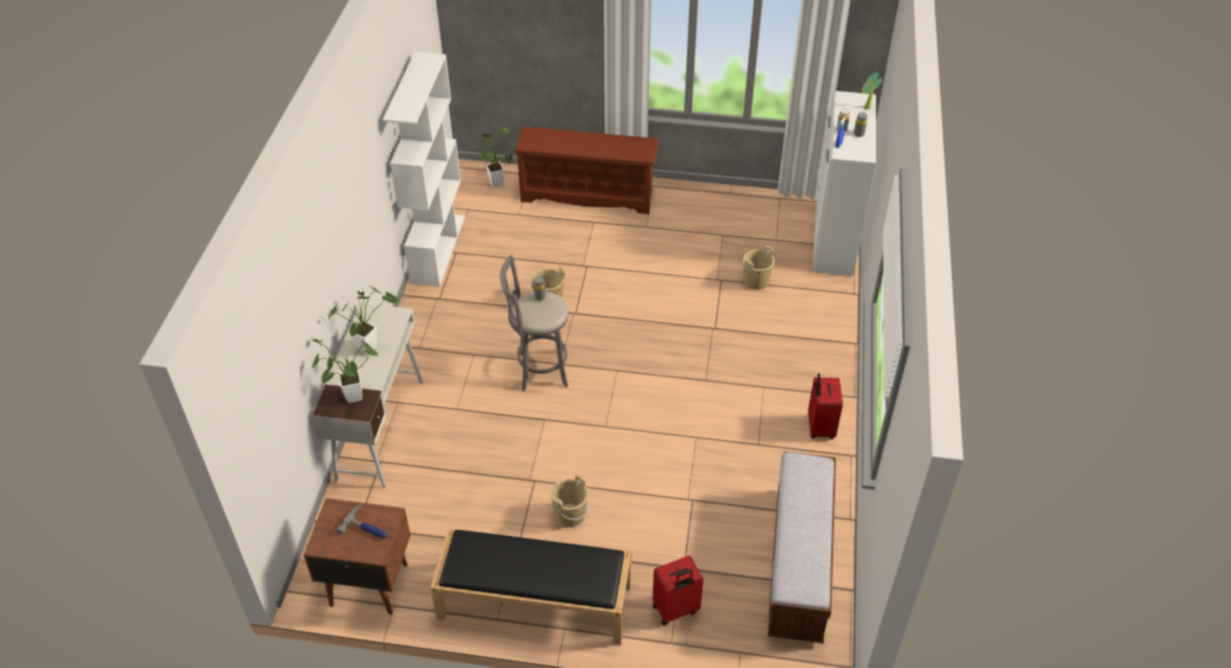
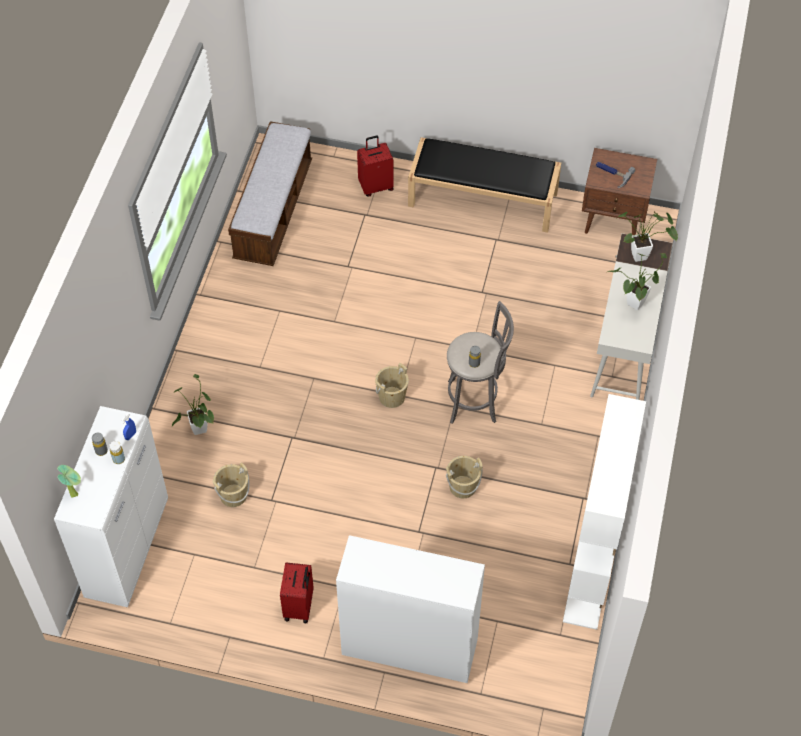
camera: 175 degrees left, 10 degrees up
potted plant [477,127,512,188] -> potted plant moved to [172,374,214,435]
brown shoe rack [514,126,659,215] -> white cabinet [336,535,485,683]
beige bucket [550,474,588,527] -> beige bucket moved to [375,363,409,408]
red suitcase [808,374,843,439] -> red suitcase moved to [280,562,314,623]

